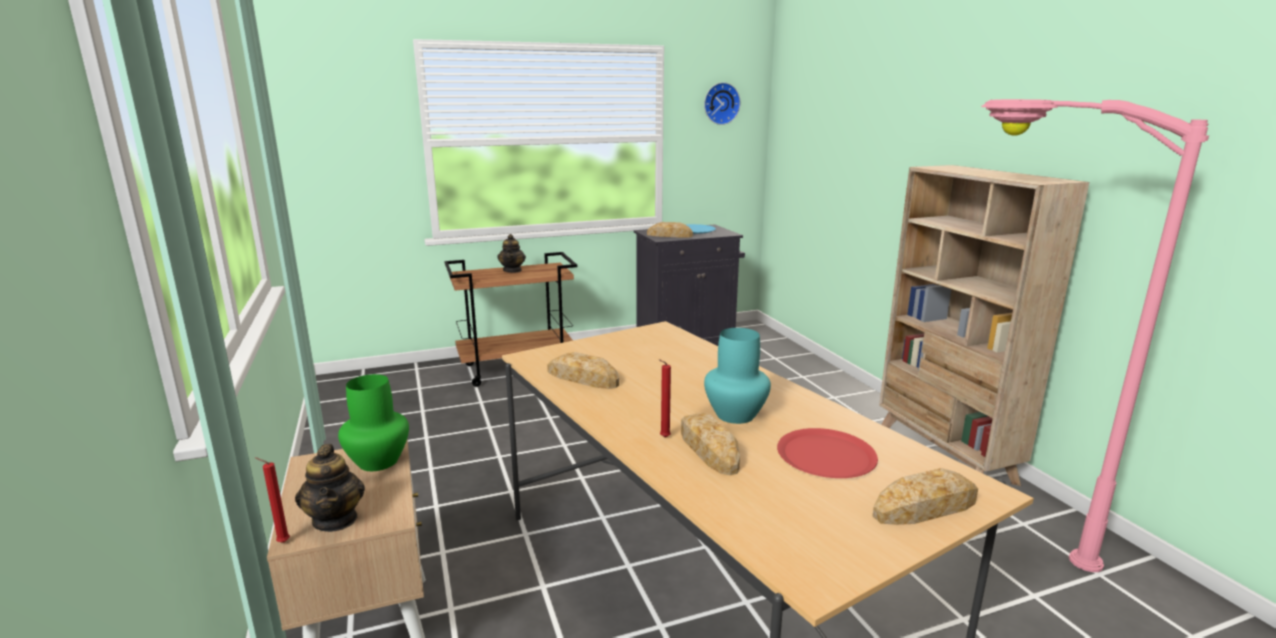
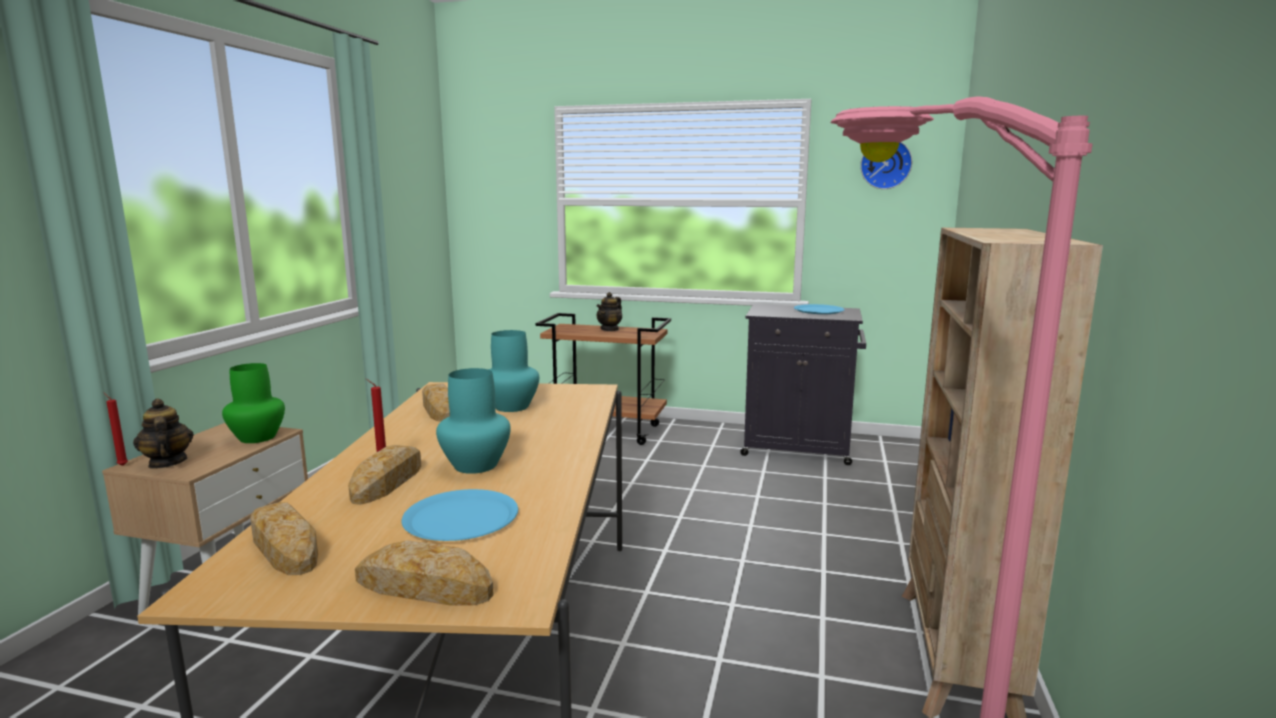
camera: 35 degrees right, 5 degrees down
teapot [295,444,365,532] -> teapot turned 135 degrees clockwise [133,398,194,469]
bread [647,222,693,238] -> bread moved to [250,502,318,575]
red plate [777,428,878,478] -> blue plate [401,489,518,541]
none -> turquoise vase [488,330,539,412]

